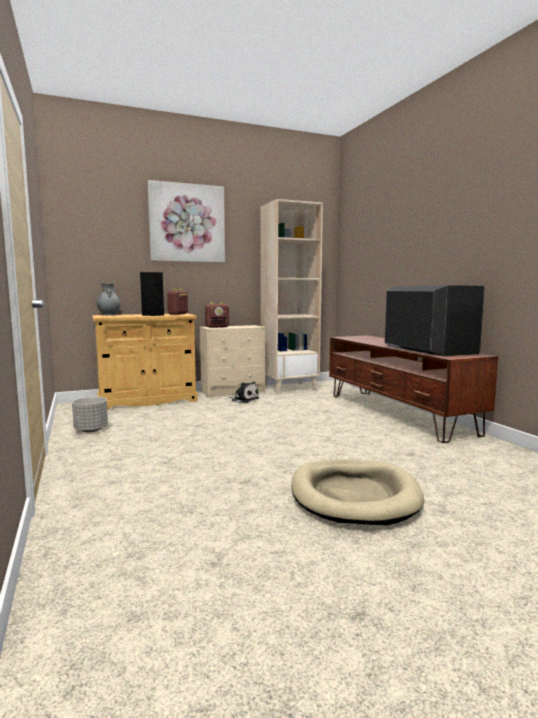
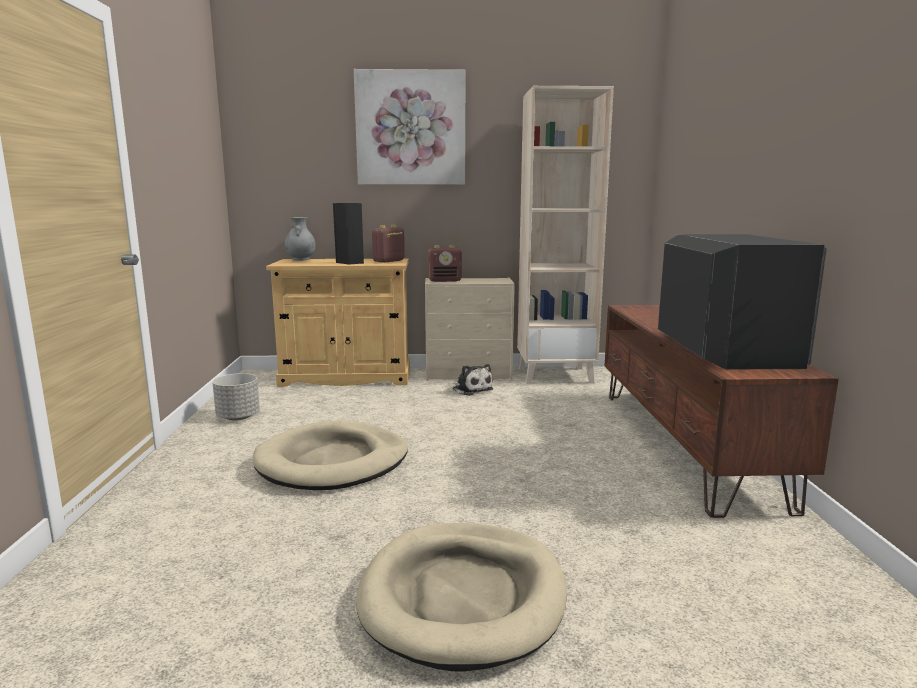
camera: 20 degrees right, 5 degrees up
none -> beige dog bed [253,420,408,490]

